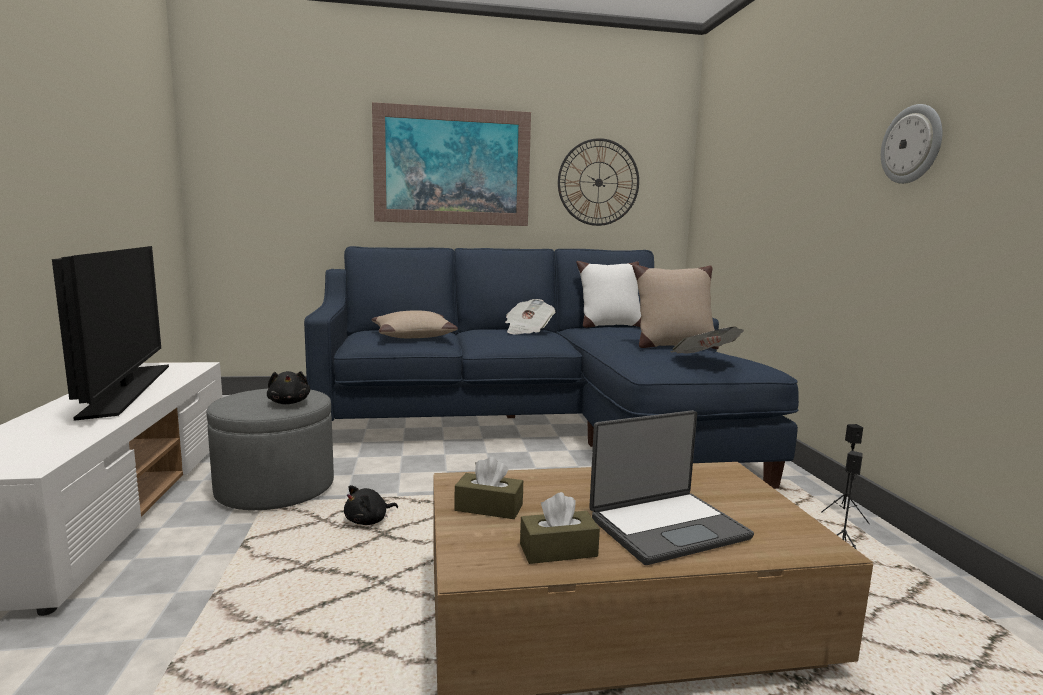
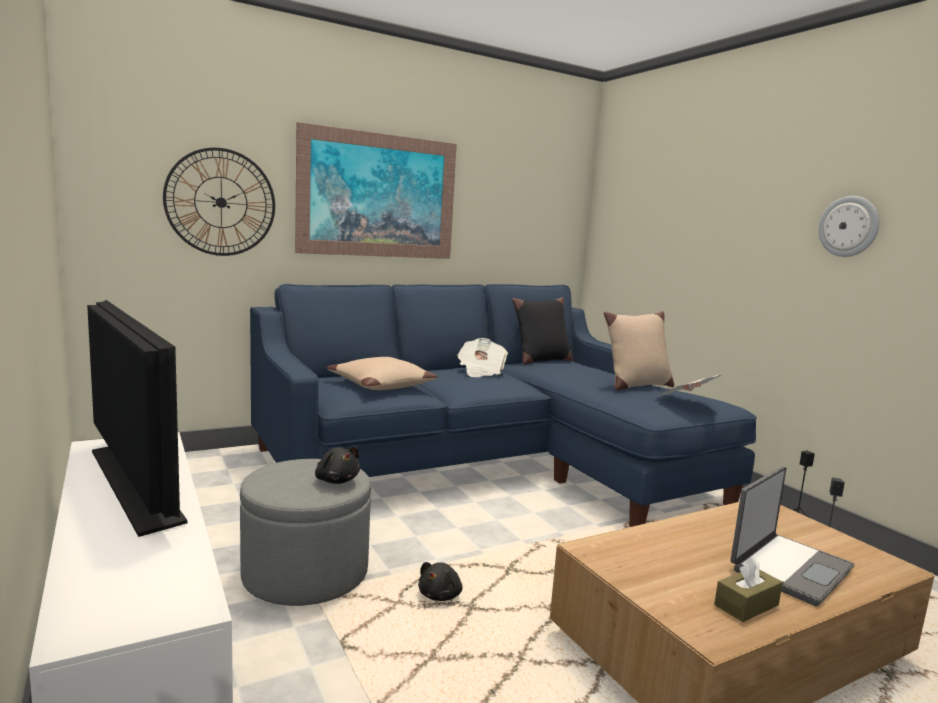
camera: 20 degrees left, 0 degrees up
brown tissue box [455,457,523,519] -> none
wall clock [558,138,639,226] -> wall clock moved to [163,147,275,256]
white pillow [576,261,641,328] -> black pillow [512,297,573,364]

